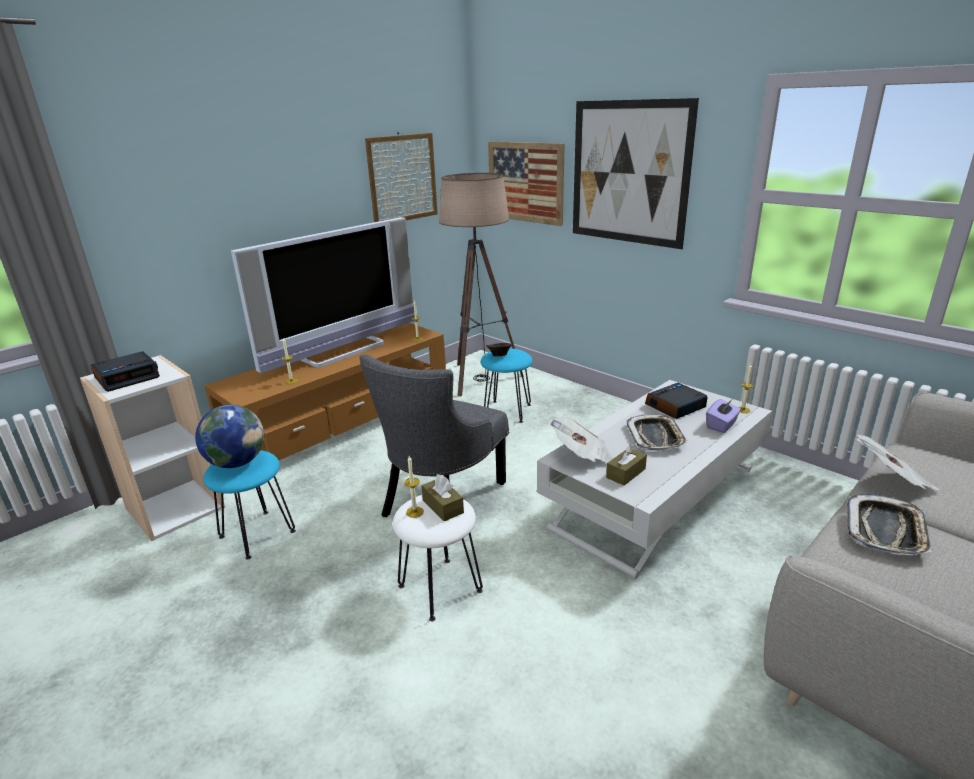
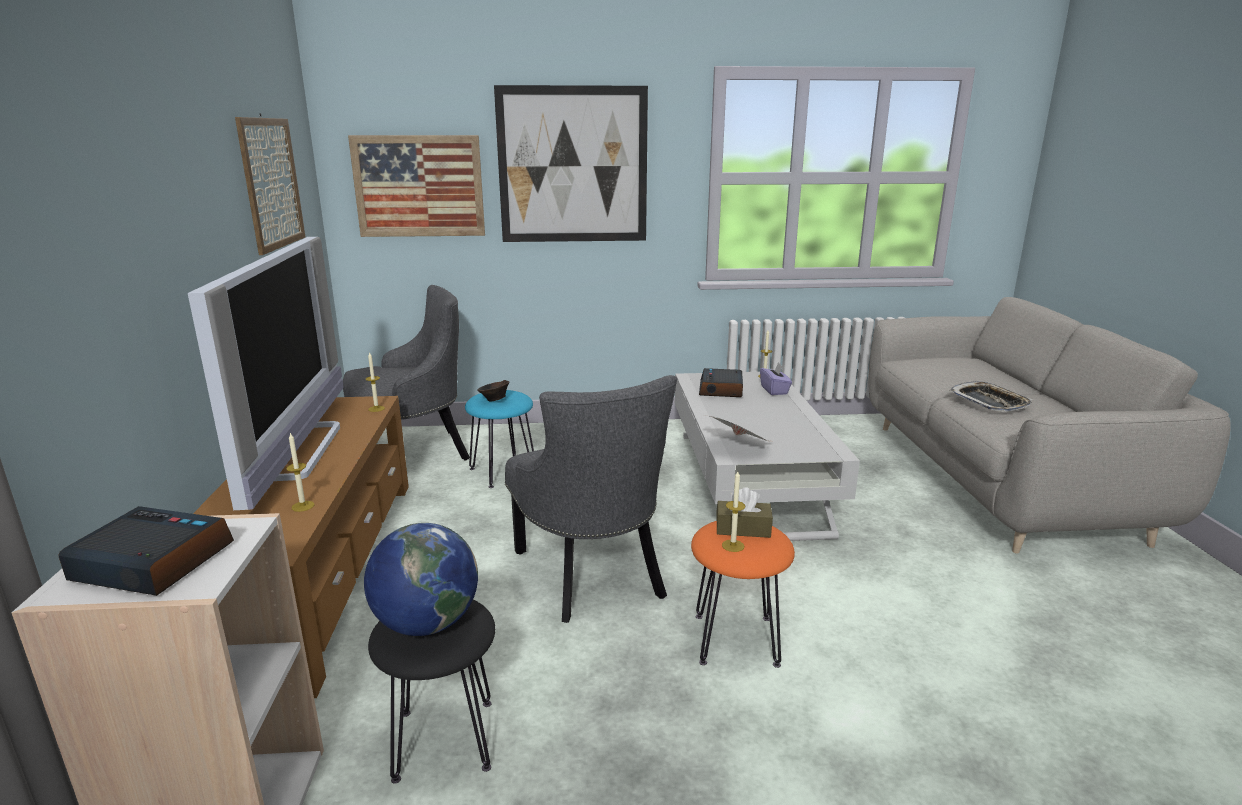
camera: 50 degrees left, 5 degrees down
alarm clock [90,351,160,392] -> alarm clock turned 75 degrees counterclockwise [58,506,234,596]
turquoise stool [204,450,296,560] -> black stool [368,600,495,784]
white stool [393,495,483,621] -> orange stool [691,521,795,668]
floor lamp [439,173,524,396] -> grey armchair [343,285,470,461]
brown tissue box [606,444,647,486] -> none
tray [626,414,688,451] -> none
newspaper [856,435,940,490] -> none

